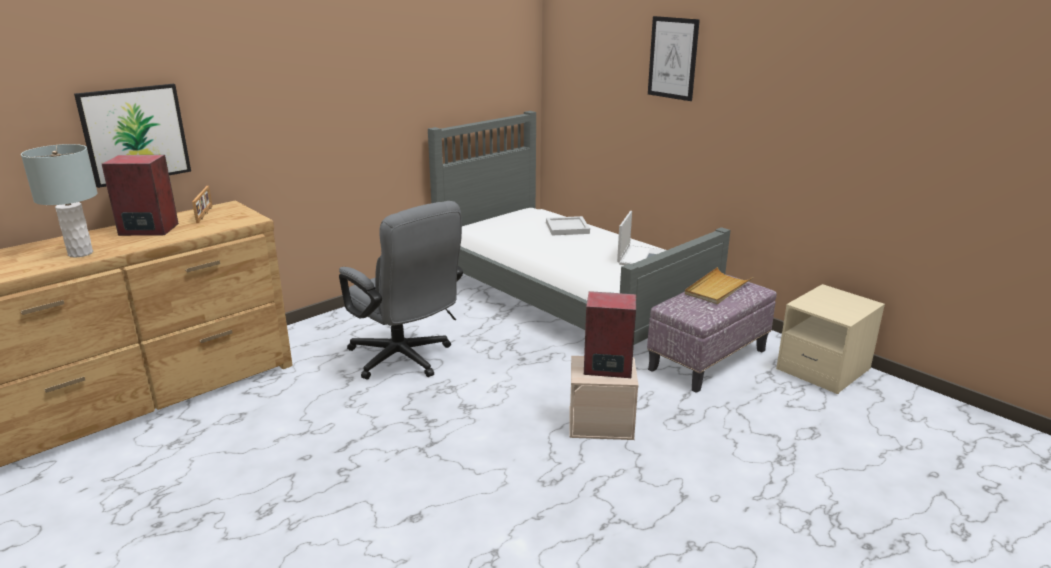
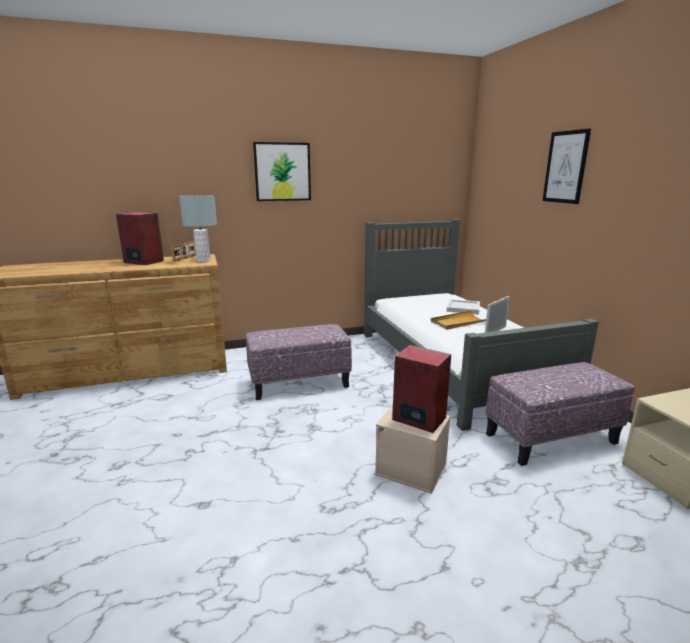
camera: 25 degrees right, 5 degrees down
grey table lamp [21,144,98,258] -> grey table lamp moved to [179,195,217,262]
picture [74,84,191,188] -> picture moved to [253,142,311,201]
grey office chair [339,201,463,379] -> ottoman [246,324,352,400]
beige tray [685,267,753,304] -> beige tray moved to [431,311,486,330]

